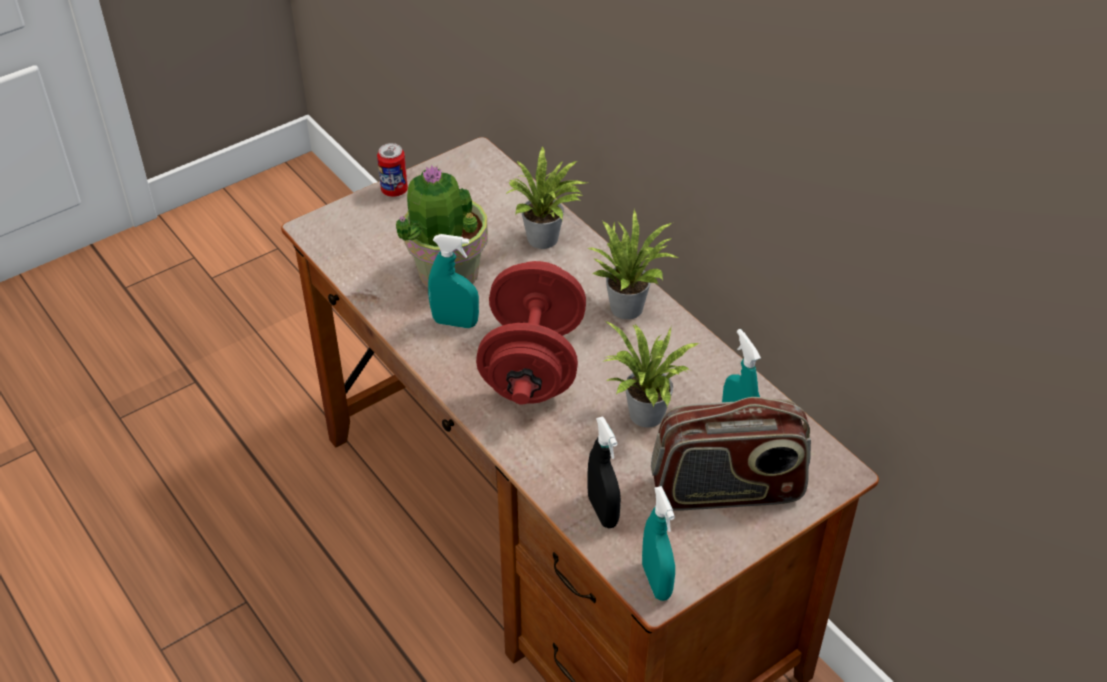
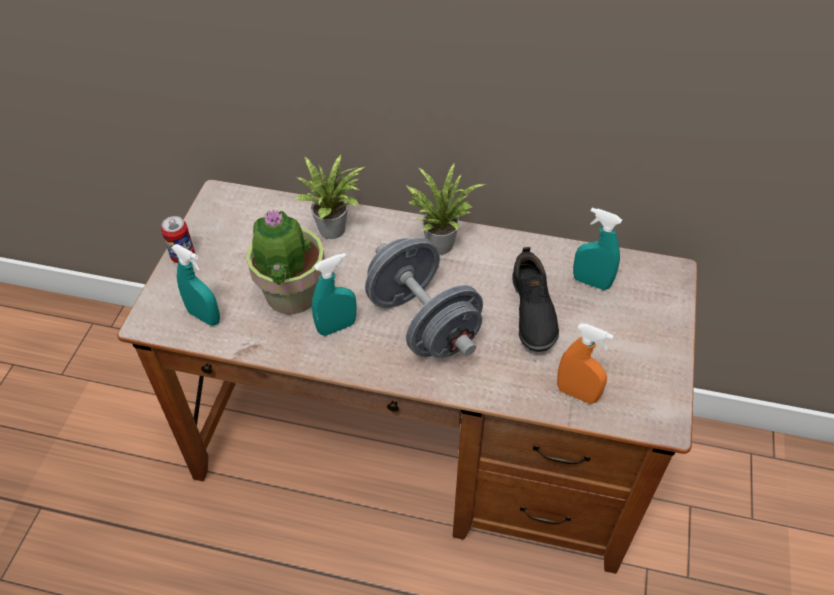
camera: 40 degrees left, 5 degrees up
red dumbbell [476,261,586,404] -> grey dumbbell [365,238,483,358]
black spray bottle [588,416,621,528] -> orange spray bottle [557,323,614,404]
potted plant [602,321,700,428] -> black shoe [512,247,559,352]
turquoise spray bottle [642,486,675,601] -> turquoise spray bottle moved to [171,244,220,326]
radio [651,397,811,510] -> none

